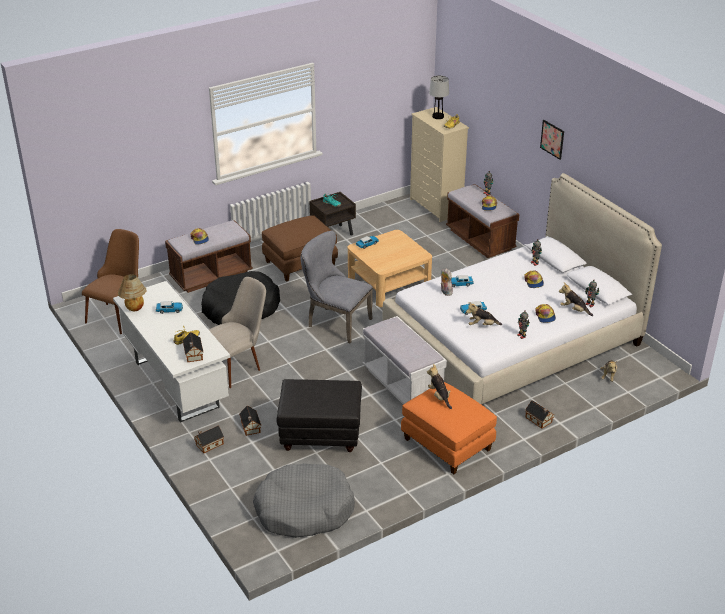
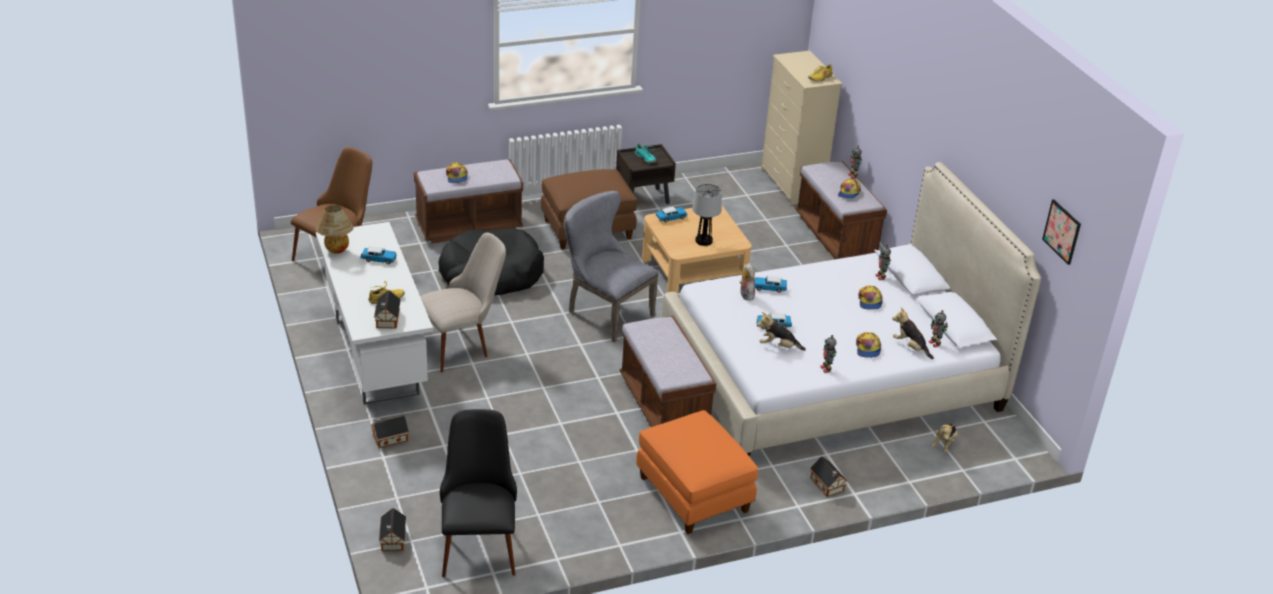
camera: 10 degrees right, 0 degrees up
toy house [239,406,262,436] -> toy house moved to [379,508,406,551]
grey dog bed [253,463,355,538] -> black chair [440,409,517,577]
black ottoman [276,379,362,452] -> none
white bench [363,316,447,404] -> brown bench [620,316,716,427]
plush toy [427,364,452,409] -> none
table lamp [429,75,449,119] -> table lamp moved to [692,184,722,246]
picture [540,120,564,160] -> picture moved to [1042,199,1081,265]

